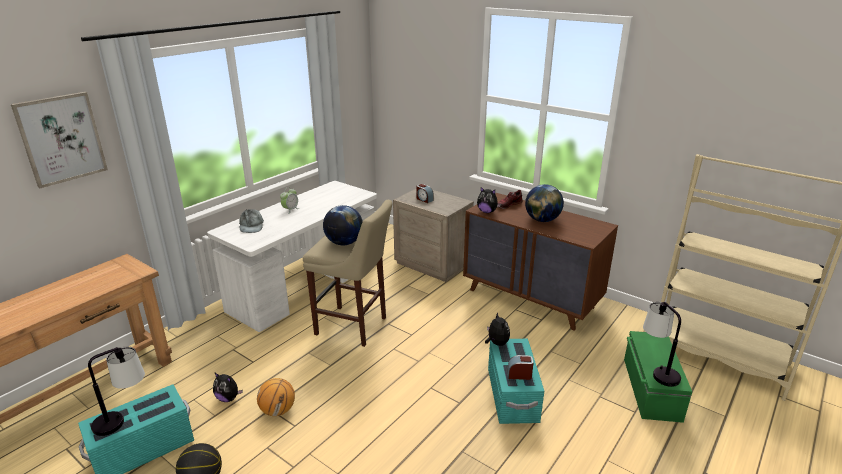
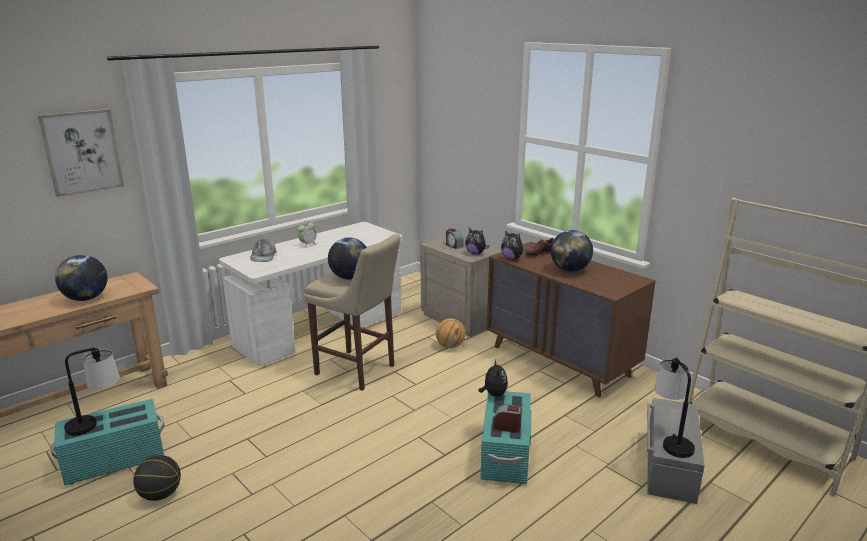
camera: 10 degrees right, 5 degrees down
plush toy [213,372,243,402] -> plush toy moved to [465,228,489,255]
basketball [257,378,295,416] -> basketball moved to [436,318,466,348]
green storage box [624,331,692,423] -> grey storage box [647,398,705,504]
none -> globe [55,255,108,301]

